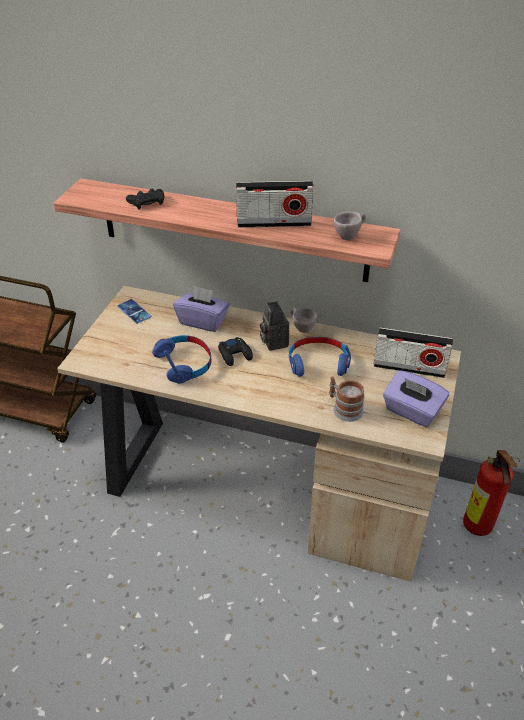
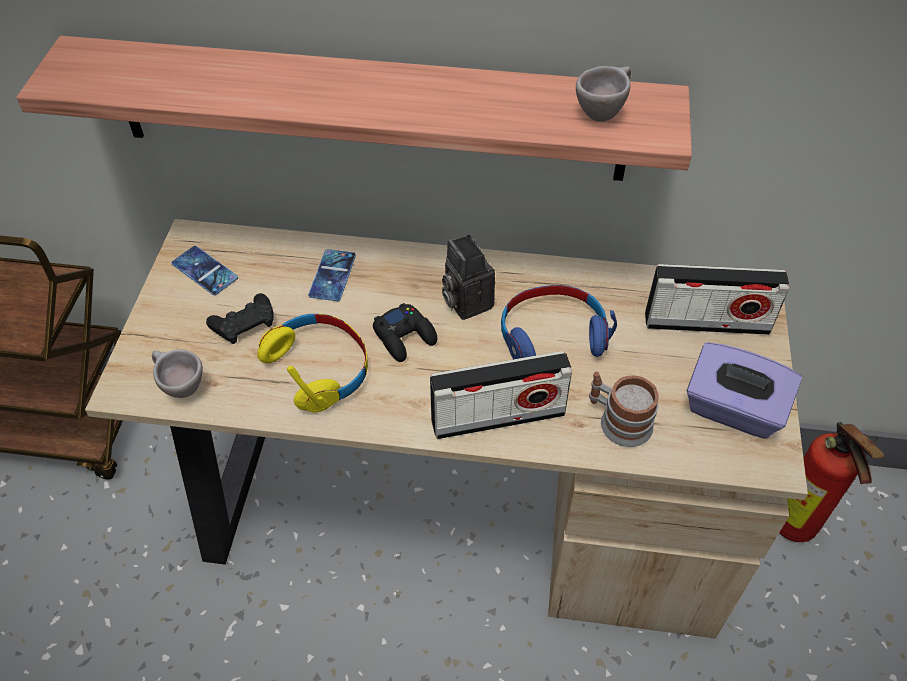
camera: 10 degrees left, 10 degrees up
black game controller [126,189,164,209] -> black game controller moved to [206,293,274,344]
blue headphones [152,335,211,384] -> yellow headphones [257,314,368,412]
purple tissue box [173,286,229,332] -> phone [308,249,356,301]
radio [236,181,314,228] -> radio moved to [430,351,572,439]
beige cup [290,307,317,333] -> beige cup moved to [152,349,203,398]

